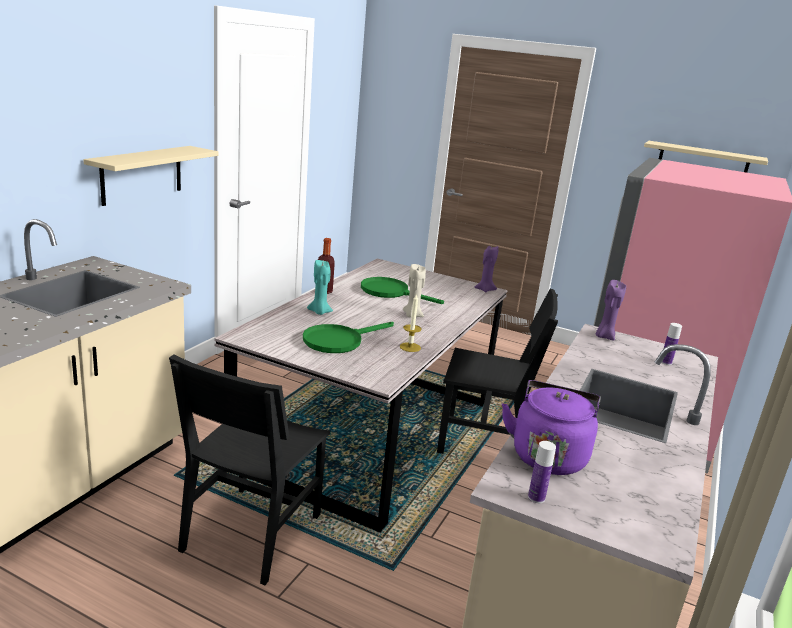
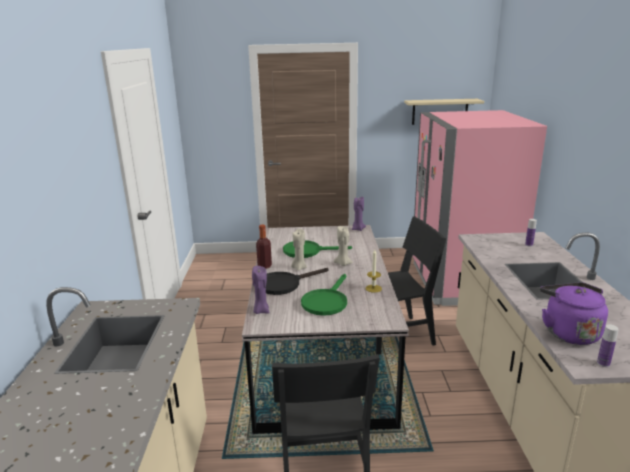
camera: 25 degrees left, 0 degrees up
beige shelf [83,146,218,206] -> none
turquoise candle [307,260,333,315] -> black frying pan [266,268,328,295]
purple candle [595,280,626,341] -> purple candle moved to [252,266,270,314]
none -> beige candle [291,229,307,271]

